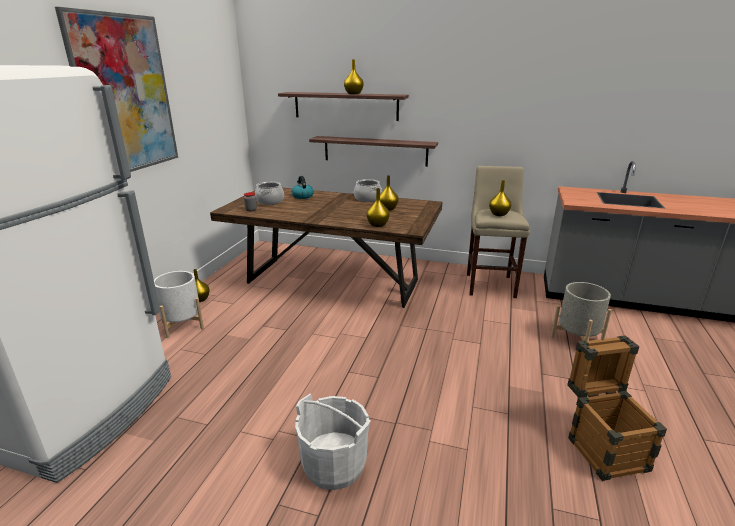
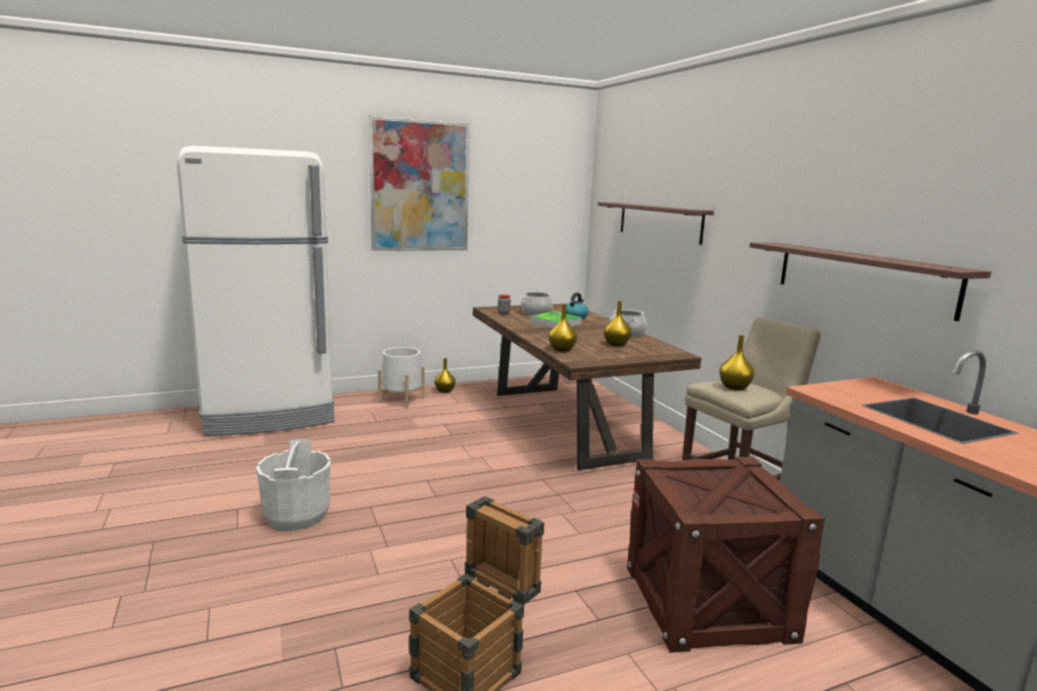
camera: 50 degrees right, 10 degrees down
shelf [309,136,438,167] -> shelf moved to [749,242,991,321]
yellow vase [344,59,364,94] -> none
grey planter [551,282,612,341] -> crate [627,457,825,653]
none -> tray [530,311,582,328]

